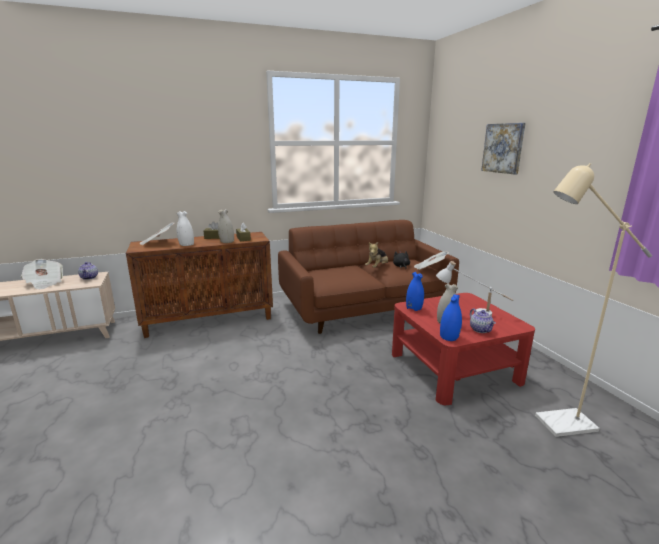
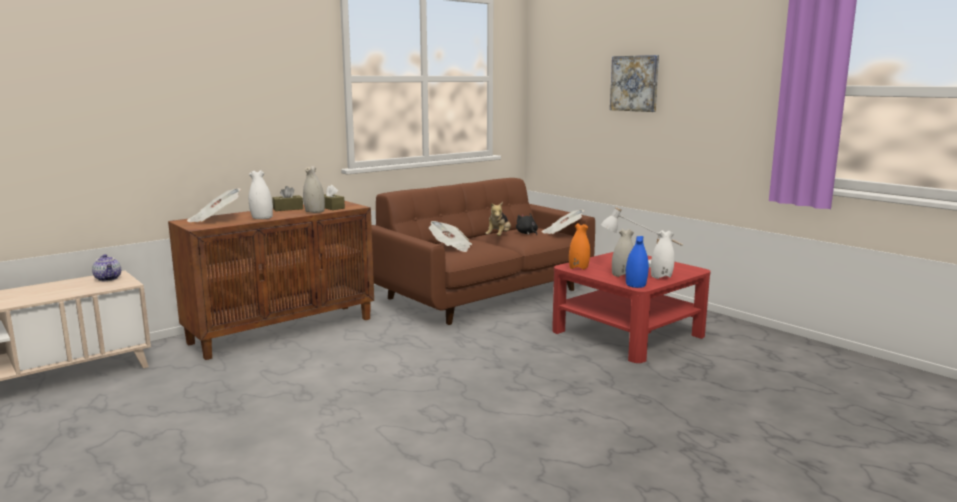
camera: 20 degrees left, 5 degrees down
newspaper [21,259,63,290] -> newspaper moved to [429,221,472,252]
blue vase [406,272,424,311] -> orange vase [569,223,590,270]
teapot [470,308,496,333] -> white vase [651,230,675,279]
beige floor lamp [535,163,652,437] -> none

